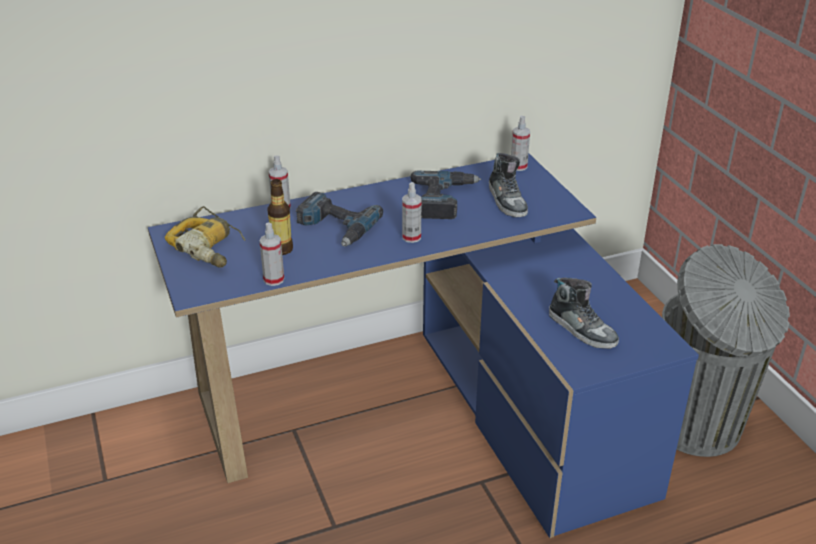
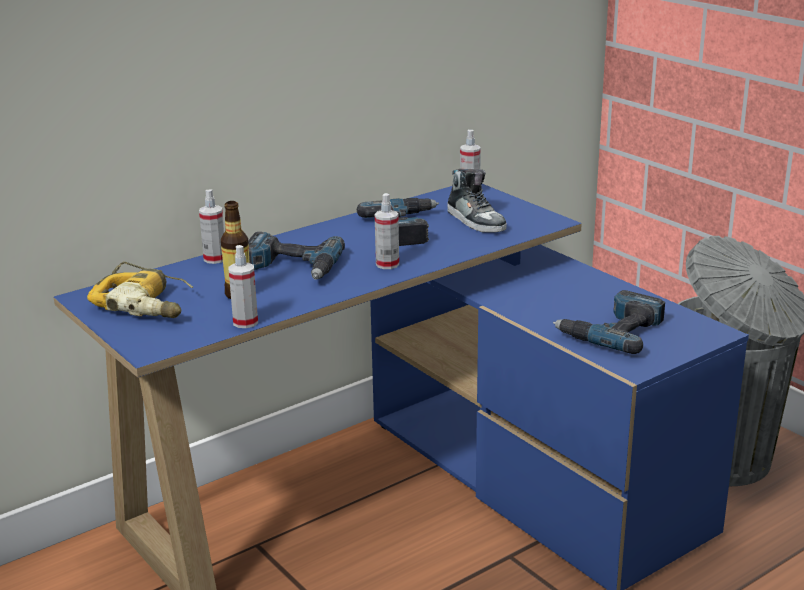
camera: 15 degrees left, 10 degrees down
shoe [549,278,619,349] -> power drill [553,290,665,354]

